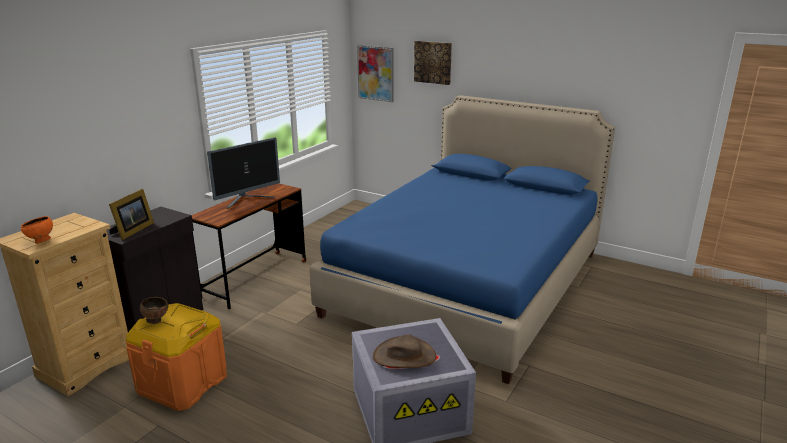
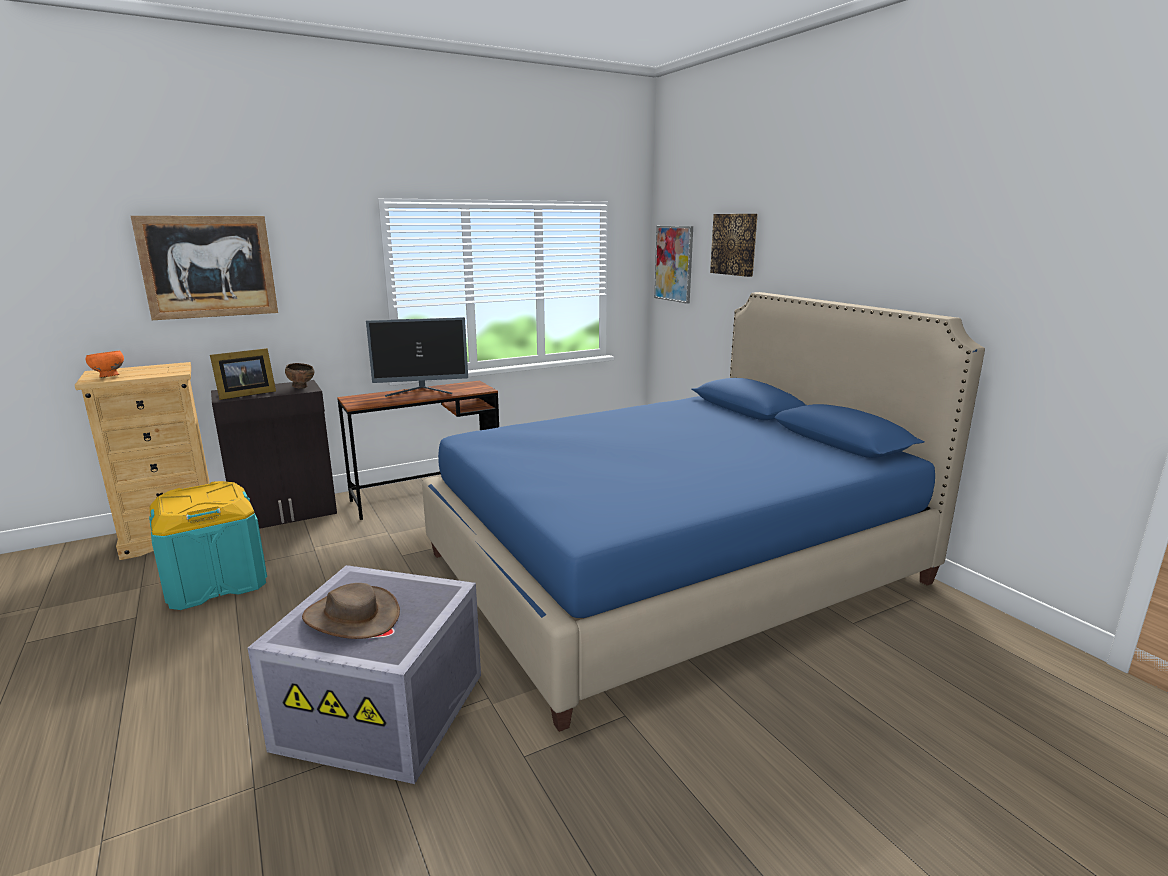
camera: 30 degrees right, 5 degrees down
orange storage box [126,303,227,411] -> turquoise storage box [149,481,267,610]
brown bowl [140,297,168,324] -> brown bowl moved to [285,363,314,389]
none -> picture [131,216,278,320]

